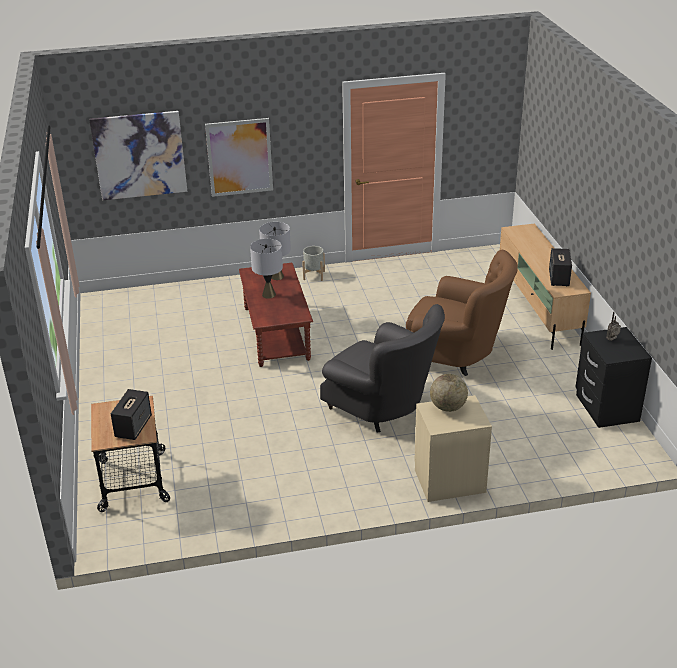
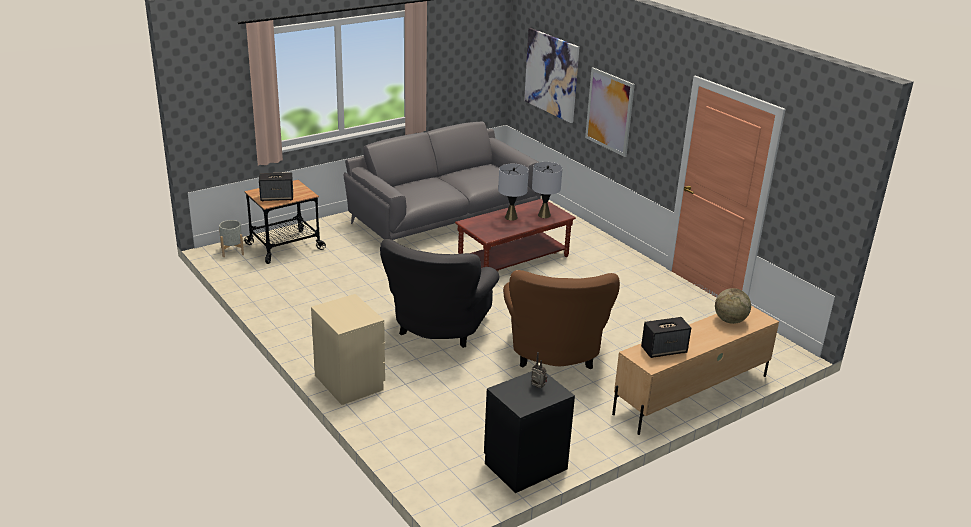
camera: 65 degrees right, 5 degrees down
grey planter [302,246,325,281] -> grey planter moved to [219,220,244,257]
globe [430,374,468,412] -> globe moved to [715,288,751,324]
none -> grey sofa [344,122,541,240]

